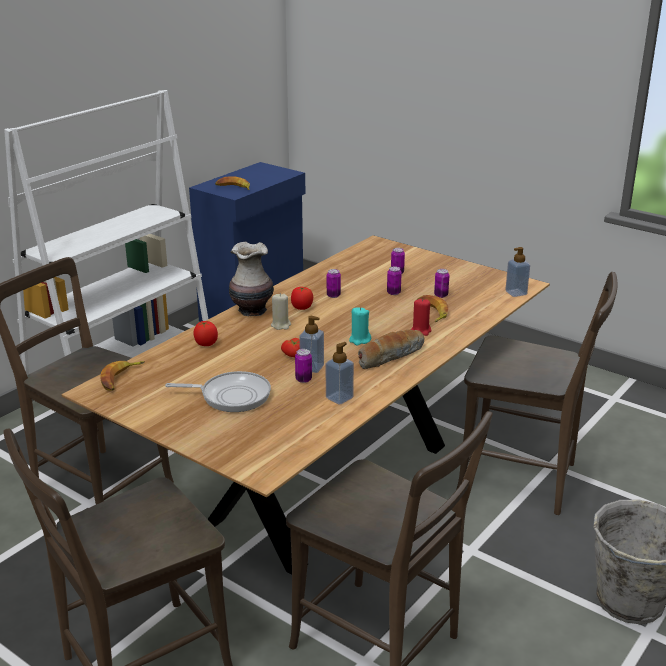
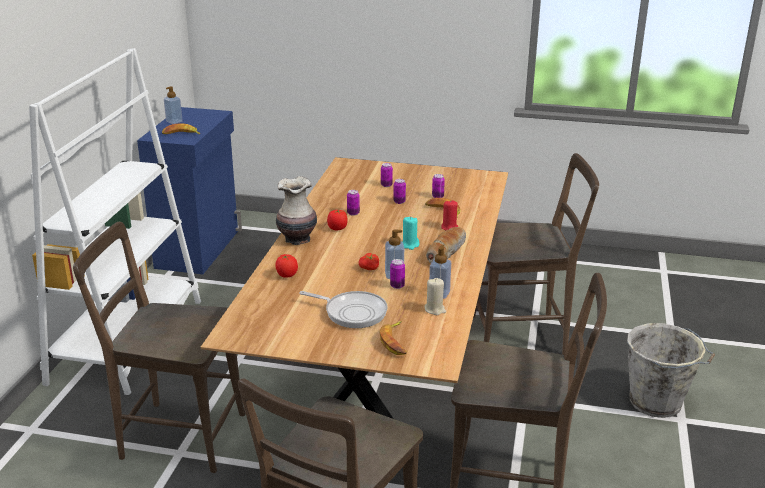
camera: 25 degrees left, 0 degrees up
banana [100,361,145,391] -> banana moved to [380,321,407,355]
frying pan [165,371,271,412] -> frying pan turned 45 degrees clockwise [299,291,388,328]
beige candle [271,293,291,330] -> beige candle moved to [424,278,446,315]
soap dispenser [505,247,530,297] -> soap dispenser moved to [164,86,183,124]

